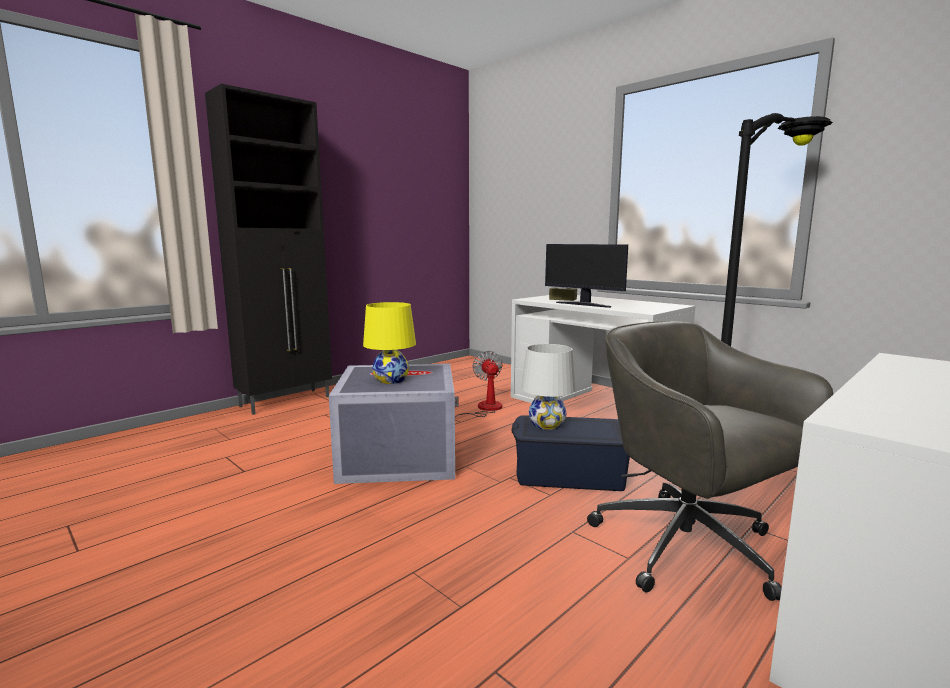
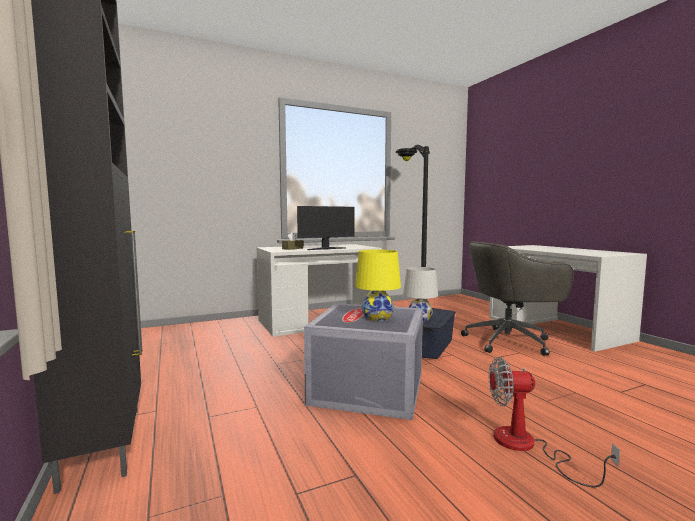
camera: 70 degrees left, 5 degrees down
fan [455,350,502,418] -> fan moved to [489,357,620,487]

